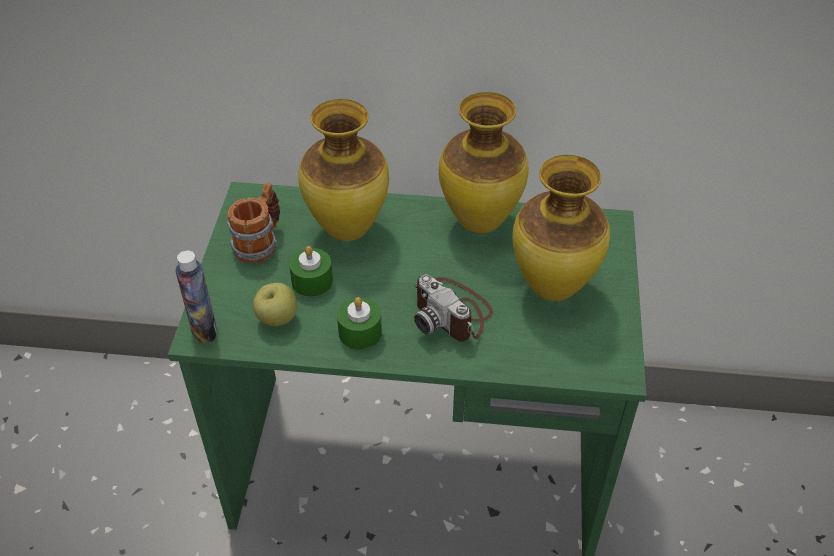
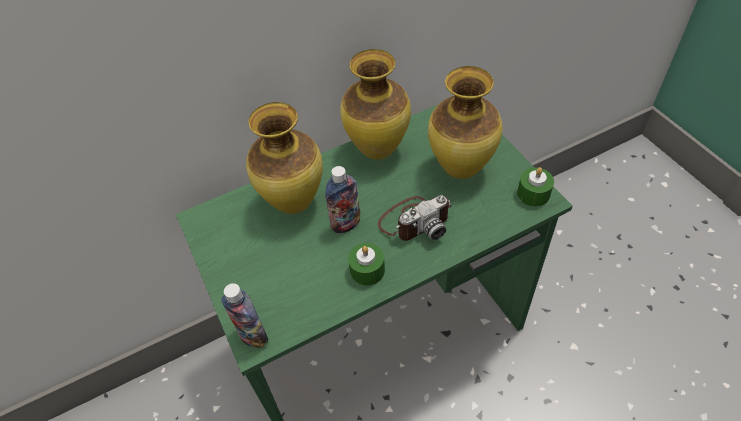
camera: 30 degrees left, 5 degrees up
mug [227,182,280,263] -> none
apple [253,283,297,326] -> none
green candle [289,246,333,297] -> green candle moved to [517,167,554,207]
camera [414,274,493,341] -> camera turned 45 degrees counterclockwise [378,195,452,241]
none -> bottle [325,166,360,233]

